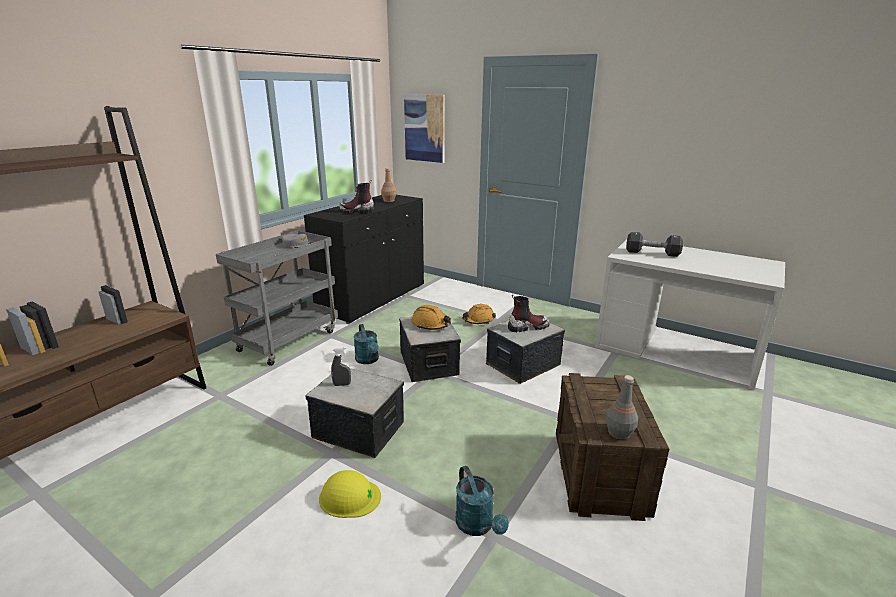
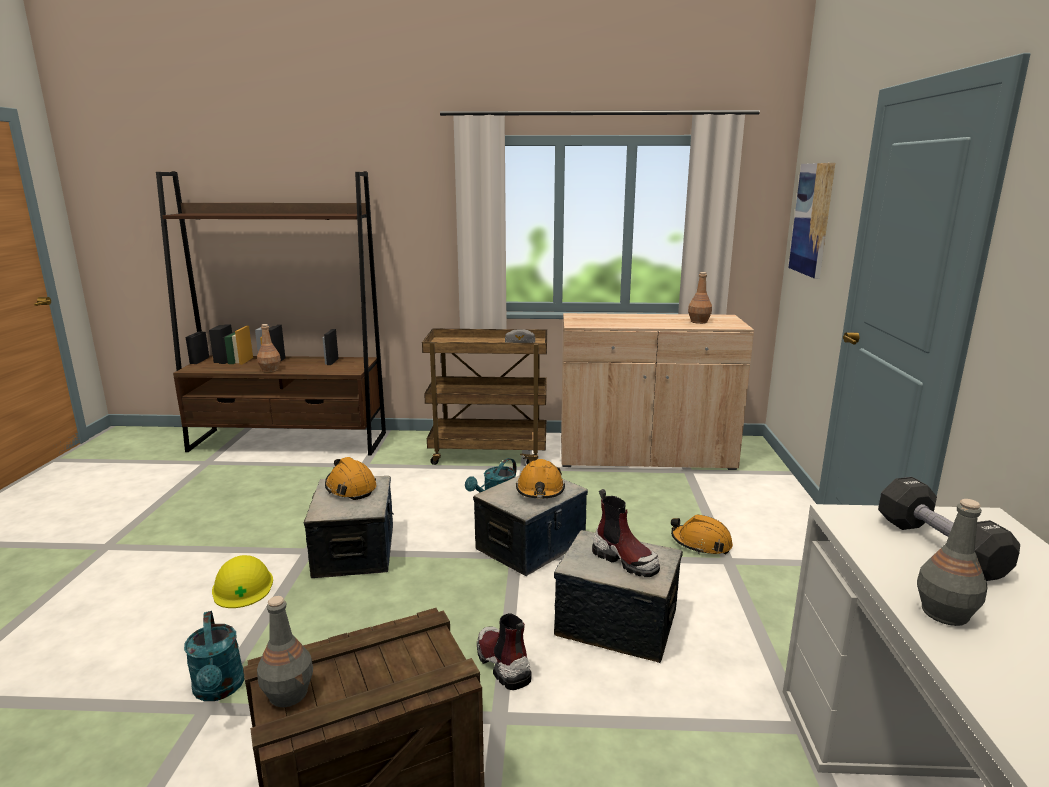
camera: 60 degrees right, 5 degrees down
grey cart [216,230,338,366] -> brown cart [422,328,547,465]
black cabinet [304,195,424,324] -> beige cabinet [561,313,754,470]
grey spray bottle [331,347,351,386] -> orange hard hat [325,457,376,500]
boot [339,180,375,213] -> boot moved to [477,613,531,690]
turquoise watering can [456,466,509,536] -> turquoise watering can turned 60 degrees counterclockwise [184,611,244,701]
none -> brown bottle [257,324,281,372]
none -> grey bottle [917,499,987,626]

